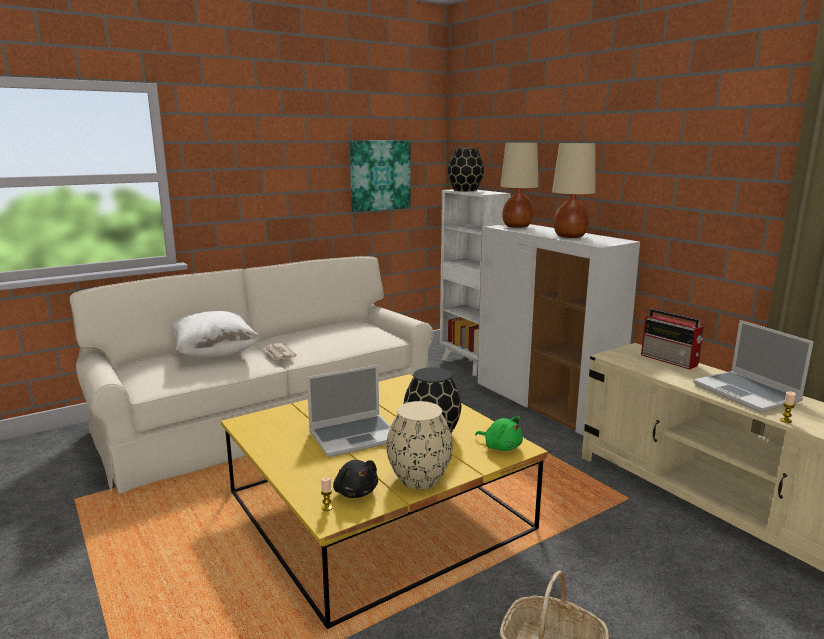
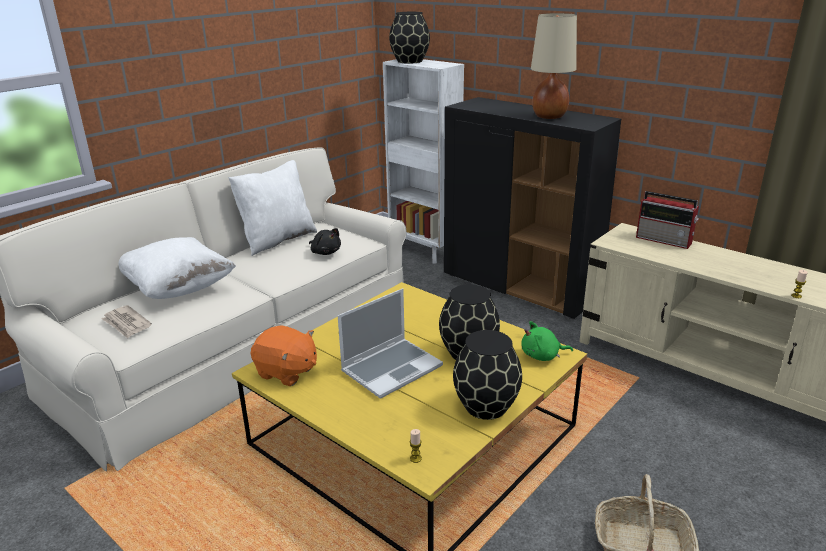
camera: 15 degrees left, 10 degrees up
newspaper [263,343,296,362] -> newspaper moved to [101,305,152,338]
black plush toy [333,460,378,498] -> black plush toy moved to [309,228,341,255]
picture [350,140,411,212] -> none
beige vase [386,401,453,489] -> black vase [453,330,522,420]
green plush toy [475,417,523,451] -> green plush toy turned 150 degrees clockwise [521,321,573,361]
white cabinet [477,224,640,437] -> black cabinet [444,97,621,319]
beige table lamp [500,142,539,228] -> none
laptop [693,320,814,412] -> none
none -> white pillow [228,160,317,256]
none -> orange plush toy [251,325,317,386]

